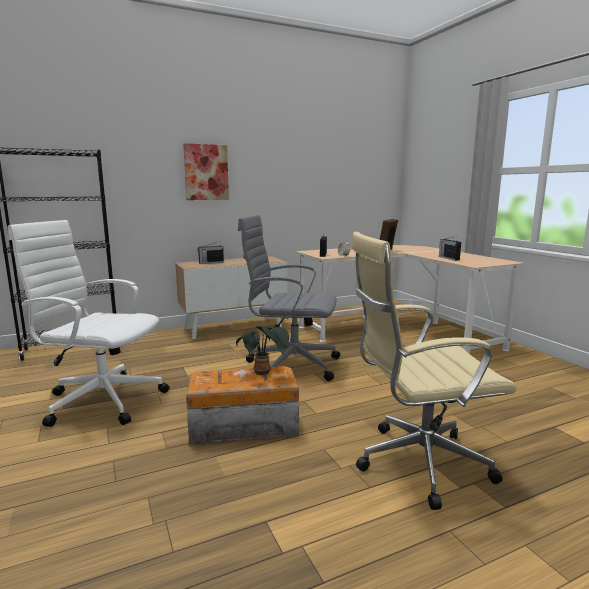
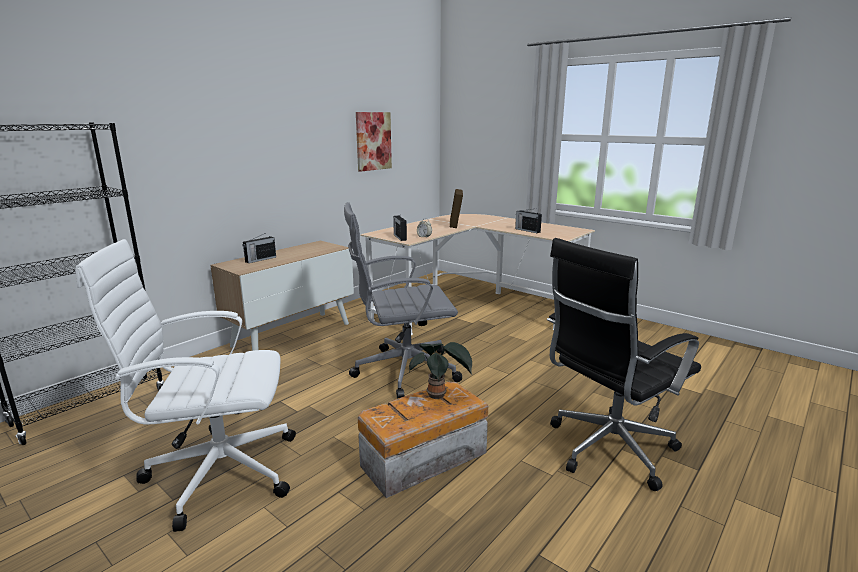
camera: 25 degrees left, 5 degrees up
picture [183,143,229,200] -> picture moved to [356,112,392,172]
beige office chair [351,232,517,510] -> black office chair [547,238,701,491]

